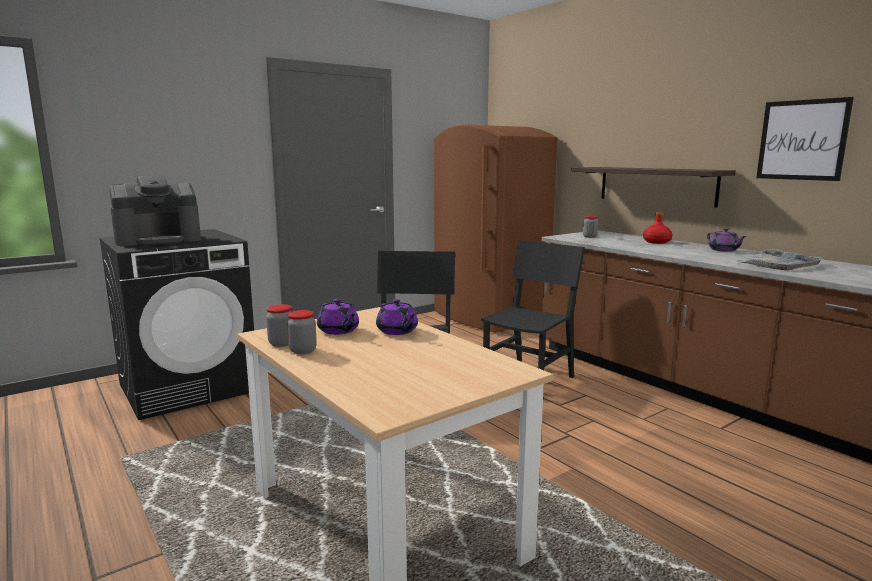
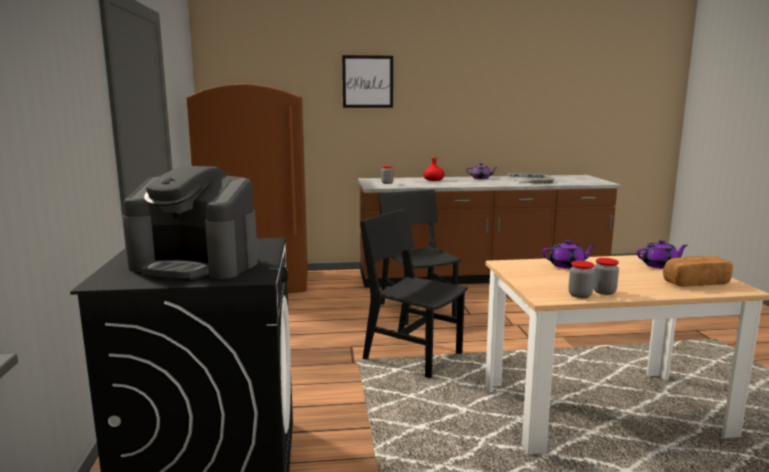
camera: 60 degrees left, 0 degrees up
coffee machine [109,176,201,246] -> coffee machine turned 105 degrees clockwise [123,166,258,280]
purple teapot [317,299,359,335] -> purple teapot moved to [637,240,688,269]
shelf [571,167,736,207] -> none
picture [756,97,854,181] -> picture moved to [342,55,393,108]
none -> bread [663,256,733,287]

